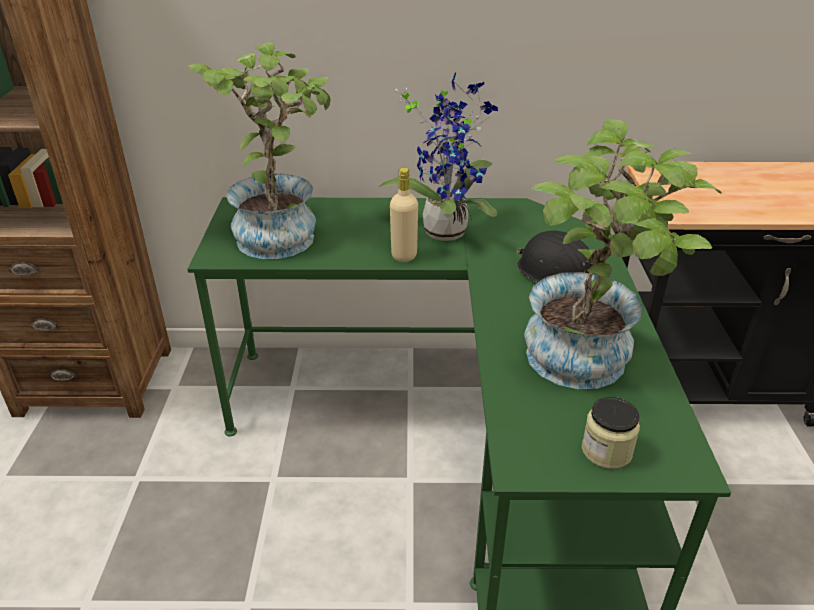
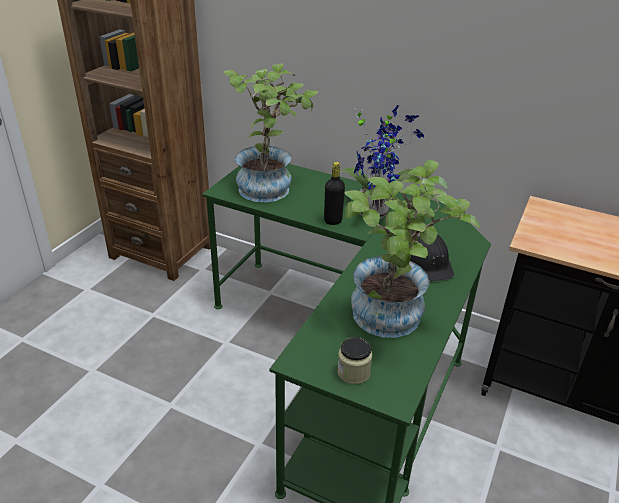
camera: 25 degrees right, 0 degrees up
beige bottle [390,168,418,262] -> black bottle [324,162,345,225]

